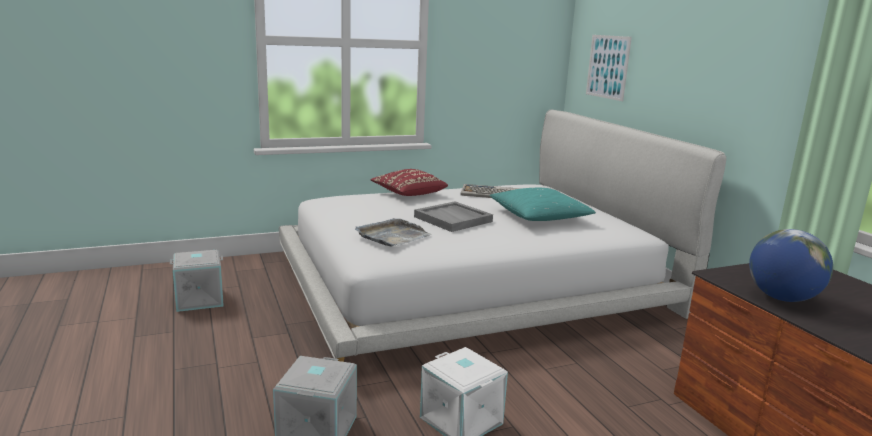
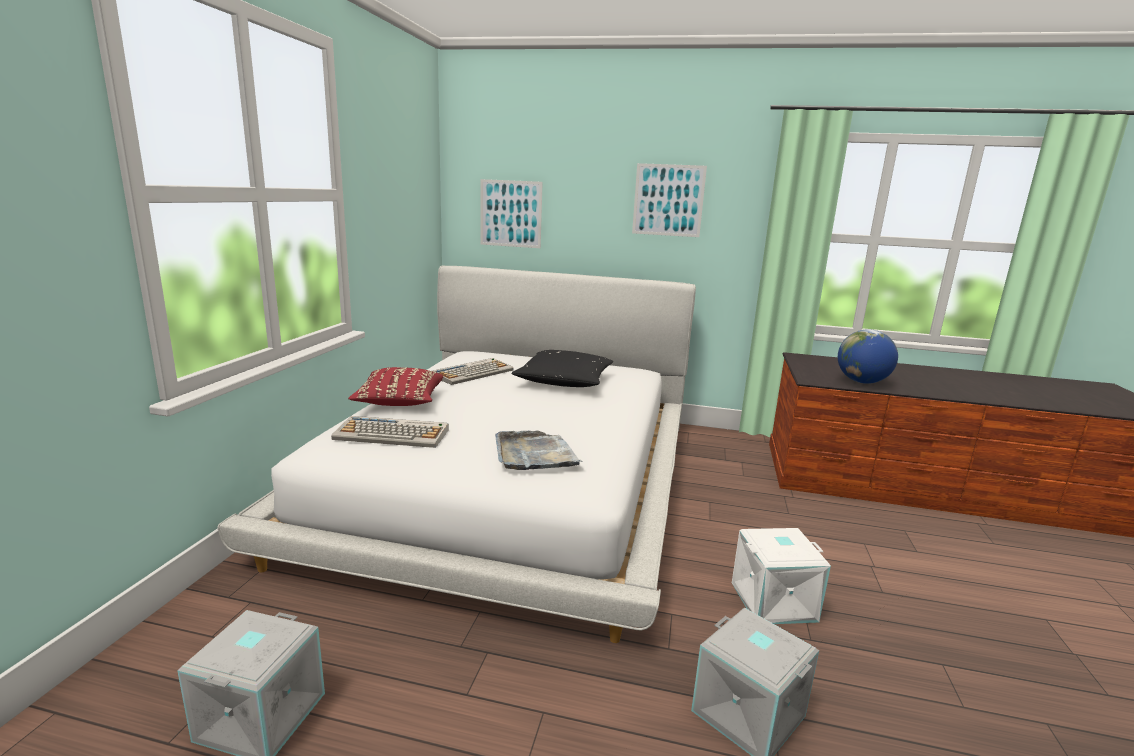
camera: 55 degrees left, 0 degrees up
grey tray [414,201,493,232] -> none
turquoise pillow [490,188,596,221] -> black pillow [511,350,613,387]
none -> keyboard [331,416,449,448]
none -> picture [632,163,707,237]

